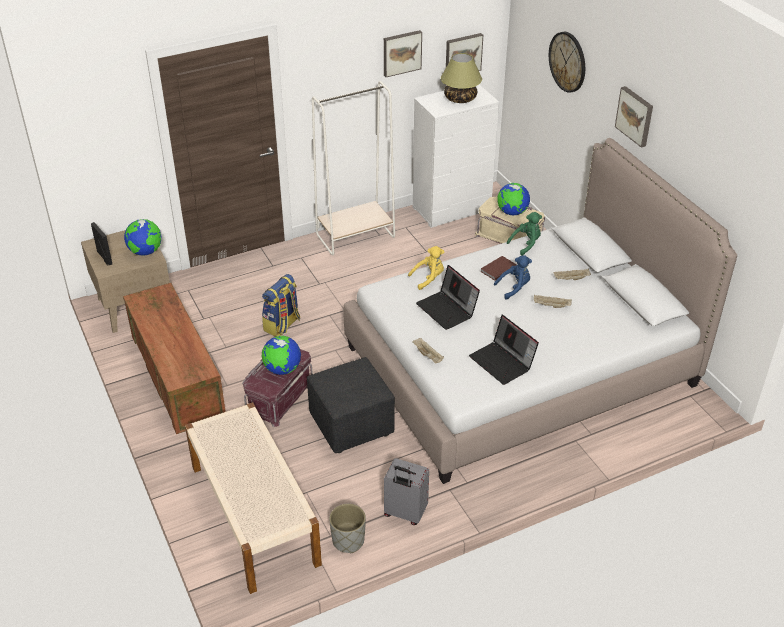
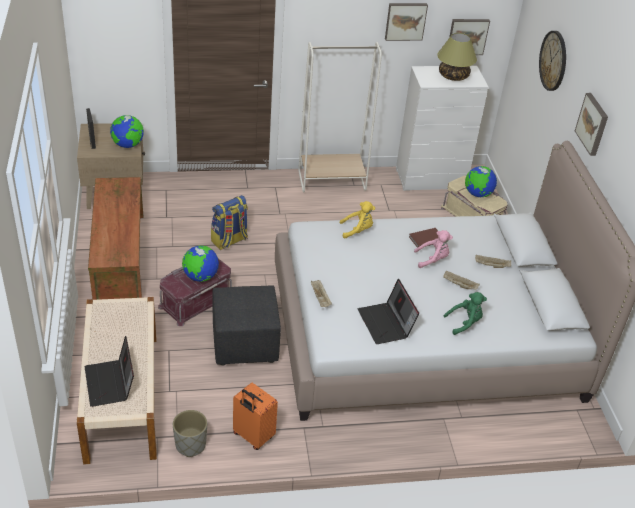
camera: 15 degrees right, 0 degrees up
grey suitcase [384,458,429,525] -> orange suitcase [233,383,278,450]
laptop [416,265,480,330] -> laptop moved to [84,336,134,407]
blue plush toy [494,255,532,299] -> pink plush toy [414,230,453,268]
green plush toy [507,212,542,256] -> green plush toy moved to [444,292,487,335]

